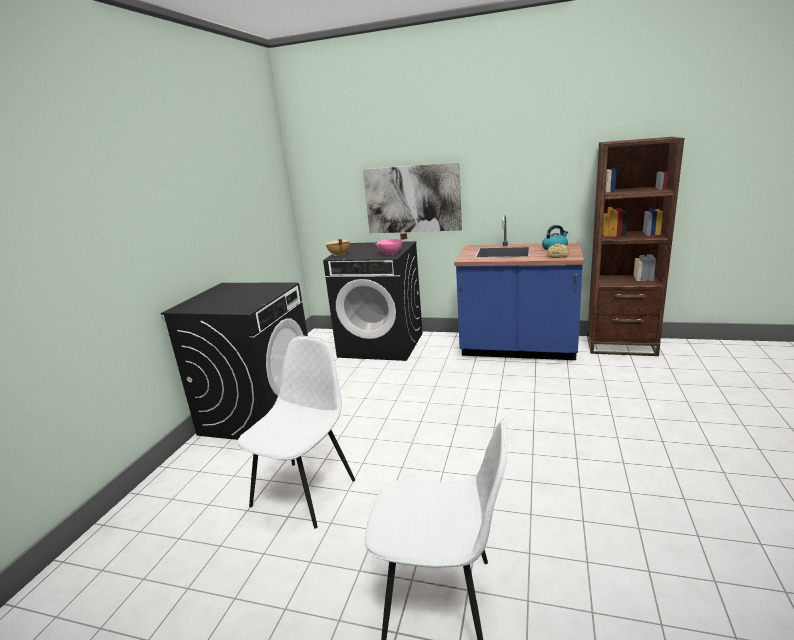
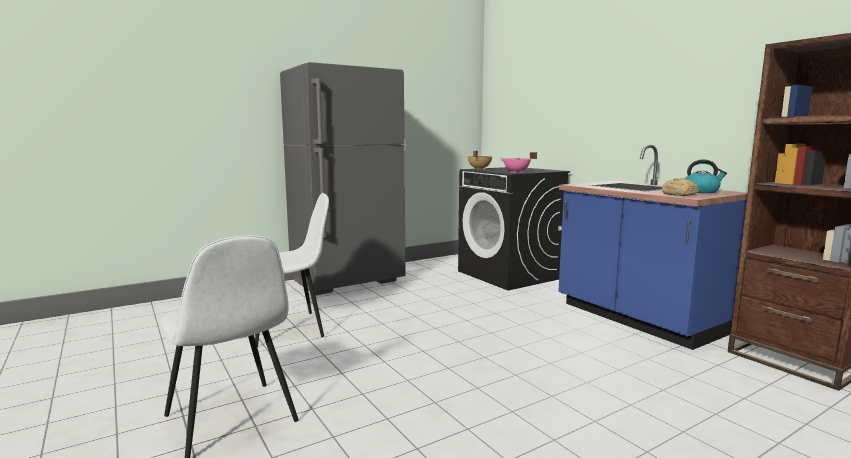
camera: 40 degrees right, 10 degrees down
black washing machine [161,283,308,440] -> grey fridge [280,62,405,295]
picture [363,162,462,233] -> none

